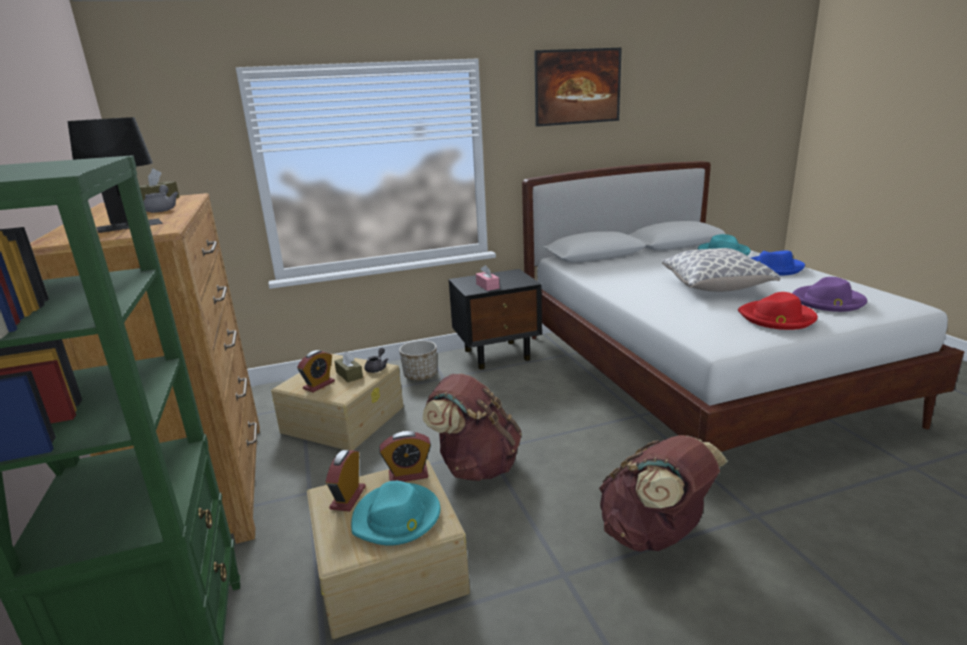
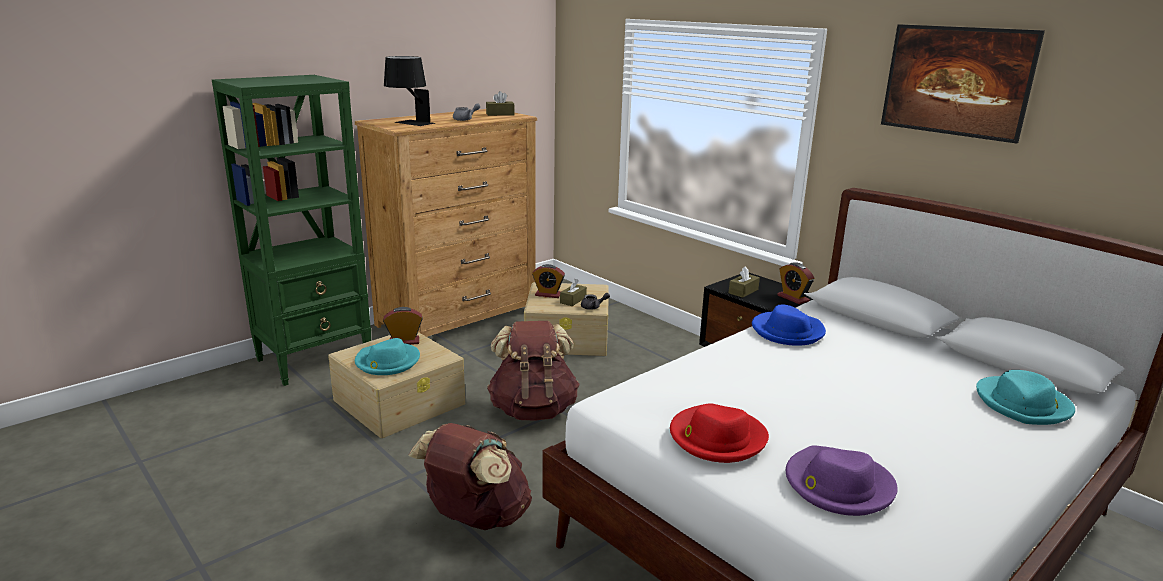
camera: 65 degrees right, 0 degrees up
alarm clock [379,431,431,482] -> alarm clock moved to [777,262,815,304]
planter [399,340,437,380] -> none
pink tissue box [476,265,500,291] -> brown tissue box [729,266,760,298]
pillow [662,248,780,292] -> none
blue hat [751,250,805,275] -> blue hat moved to [752,305,826,346]

